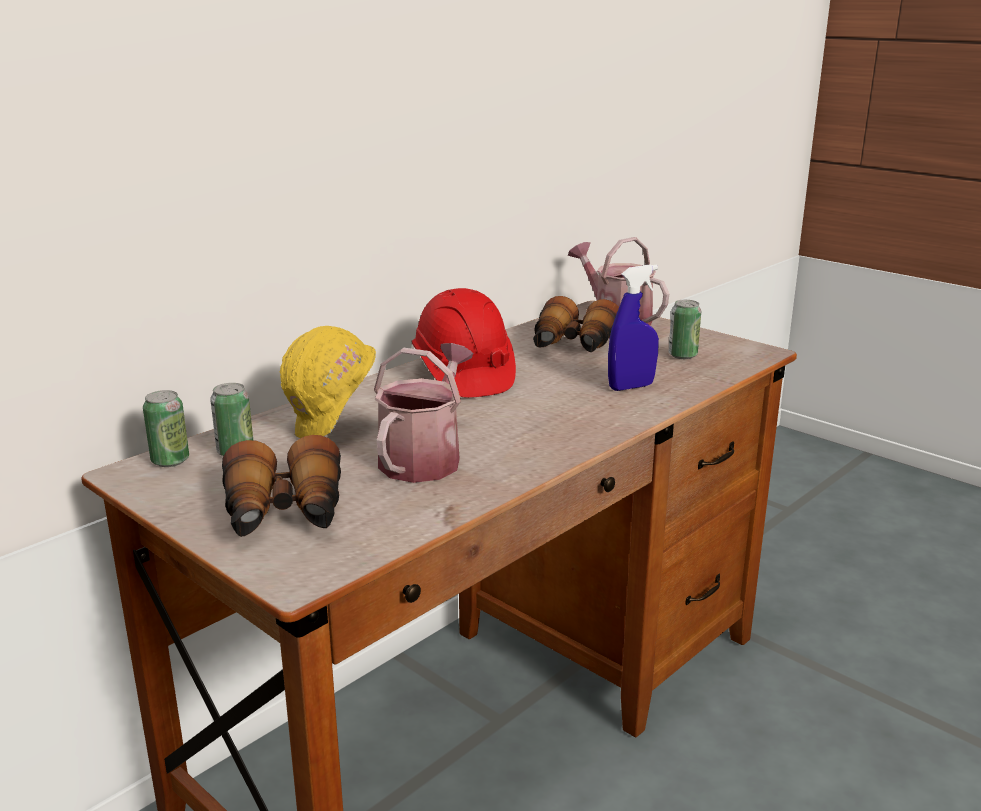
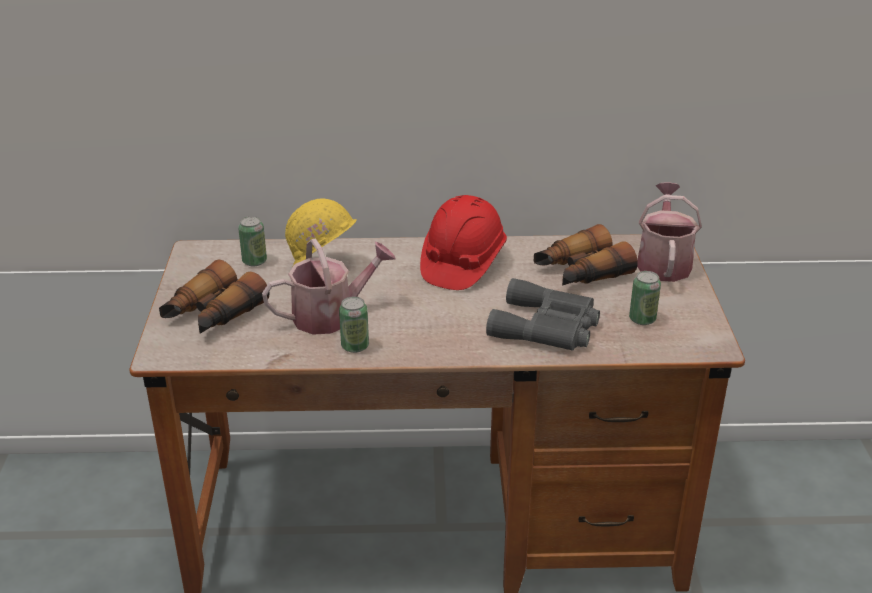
camera: 45 degrees right, 10 degrees up
can [143,390,189,467] -> can moved to [339,297,369,353]
blue spray bottle [608,264,659,391] -> grey binoculars [486,278,600,351]

